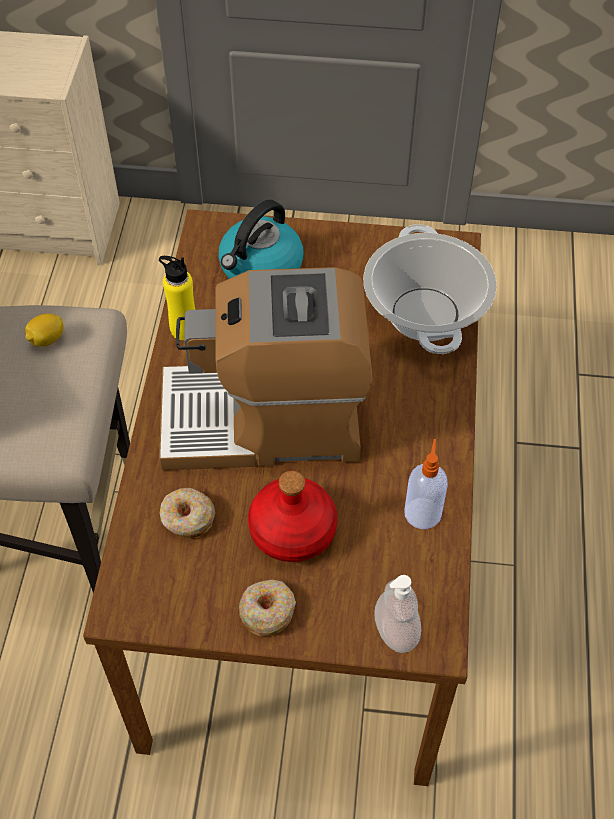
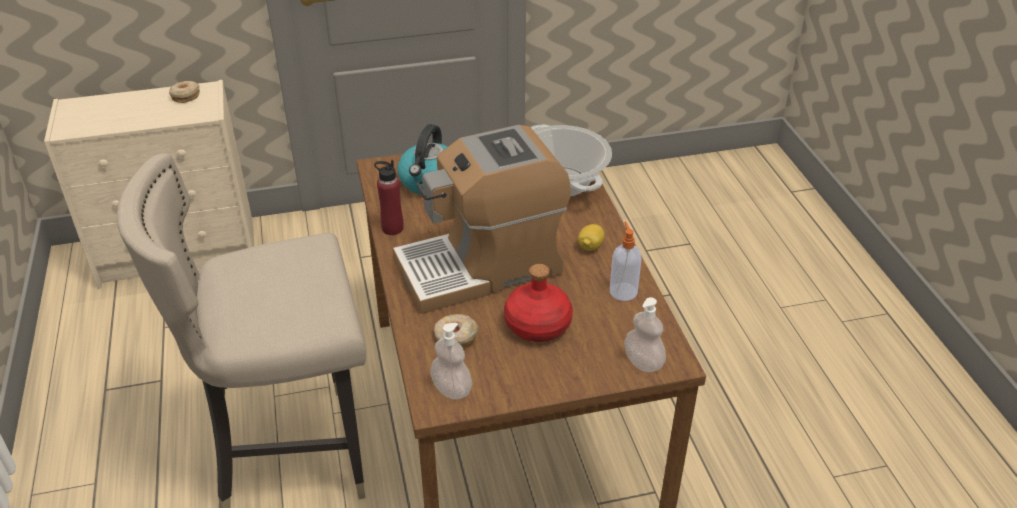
camera: 20 degrees left, 15 degrees down
lemon [25,314,64,347] -> lemon moved to [578,224,604,251]
yellow bottle [159,256,195,340] -> red bottle [374,160,404,235]
donut [239,580,296,636] -> donut moved to [169,81,200,103]
none -> soap dispenser [431,323,472,400]

